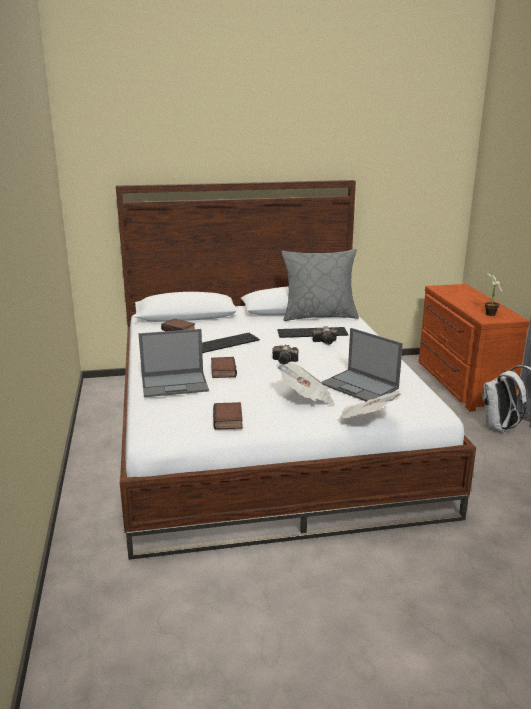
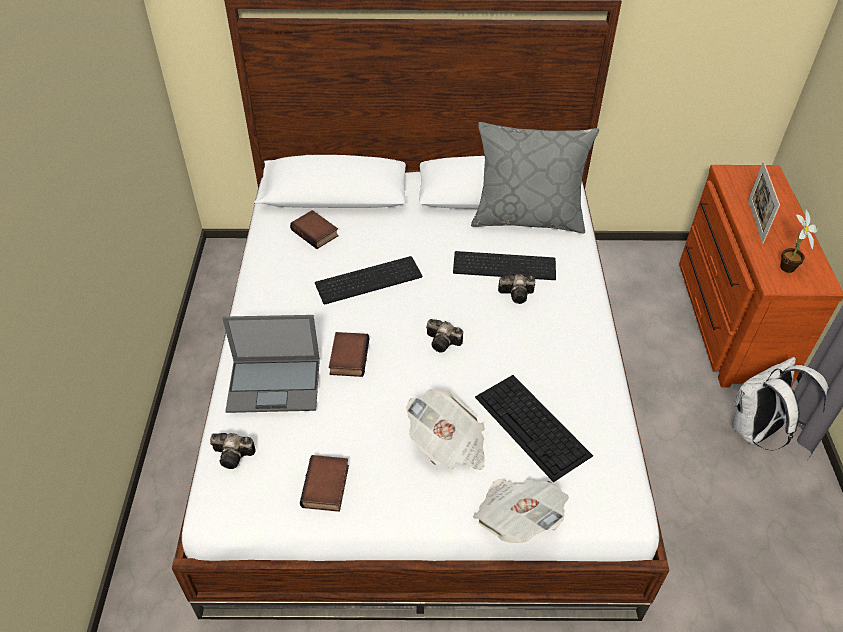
camera: 10 degrees right, 25 degrees up
laptop [322,328,403,402] -> keyboard [475,375,593,482]
none -> camera [210,433,256,469]
none -> picture frame [748,161,780,244]

